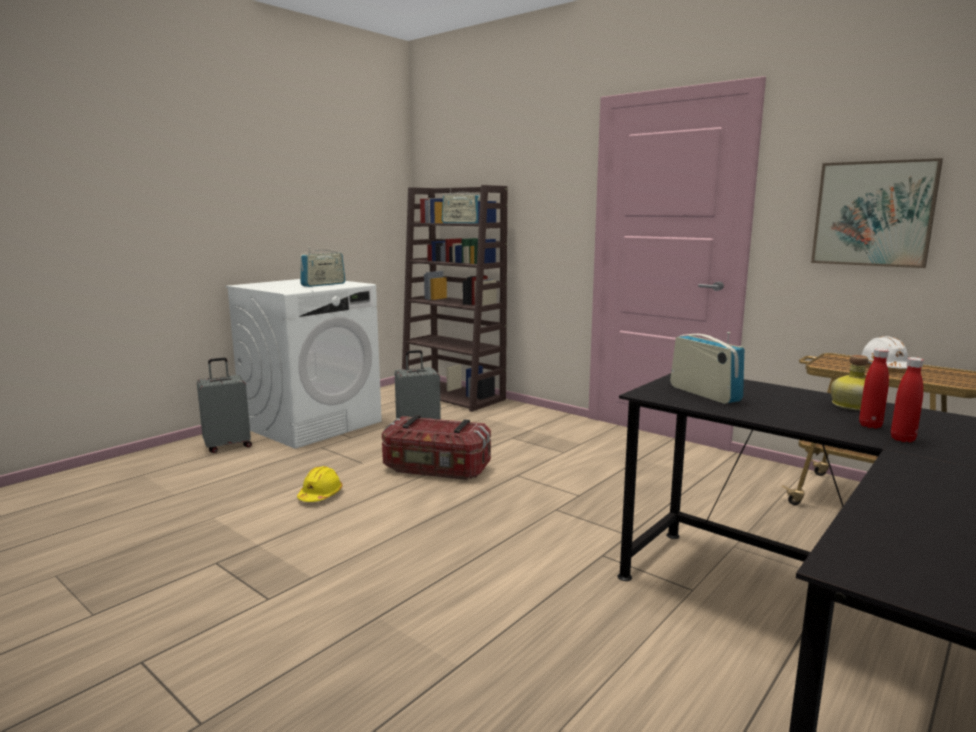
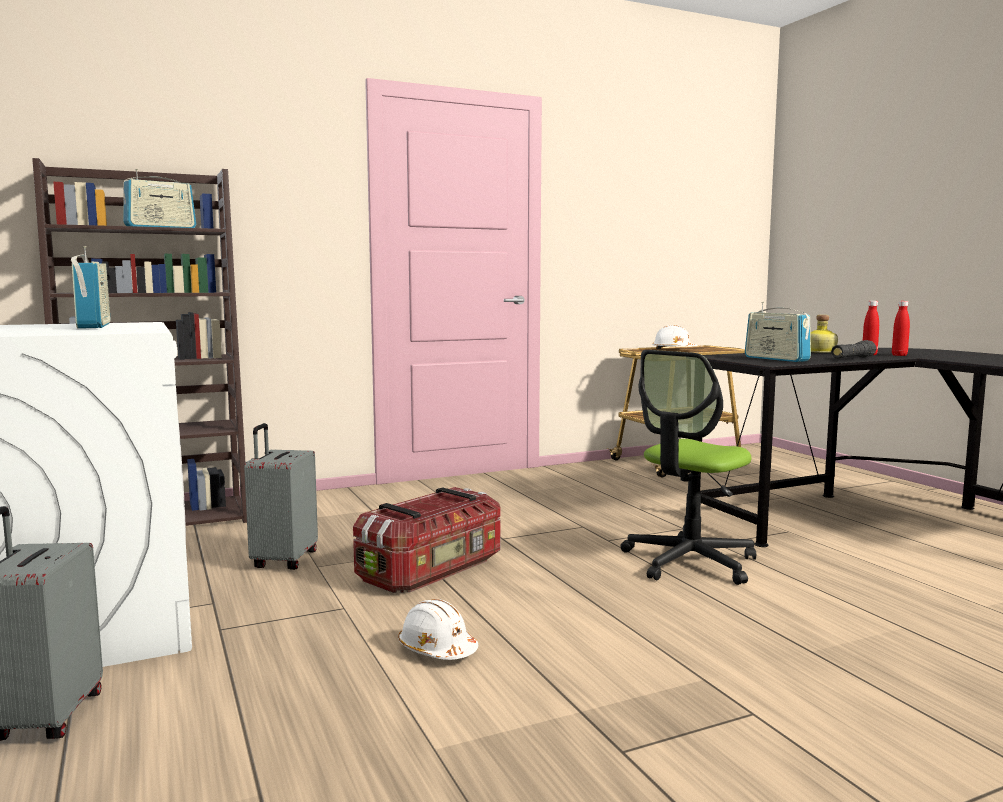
camera: 65 degrees left, 5 degrees down
yellow hard hat [297,466,342,502] -> white hard hat [398,599,478,660]
radio [670,332,744,404] -> radio turned 120 degrees counterclockwise [745,302,811,362]
picture [811,158,943,268] -> none
none -> office chair [621,350,756,585]
none -> black flashlight [831,340,876,358]

